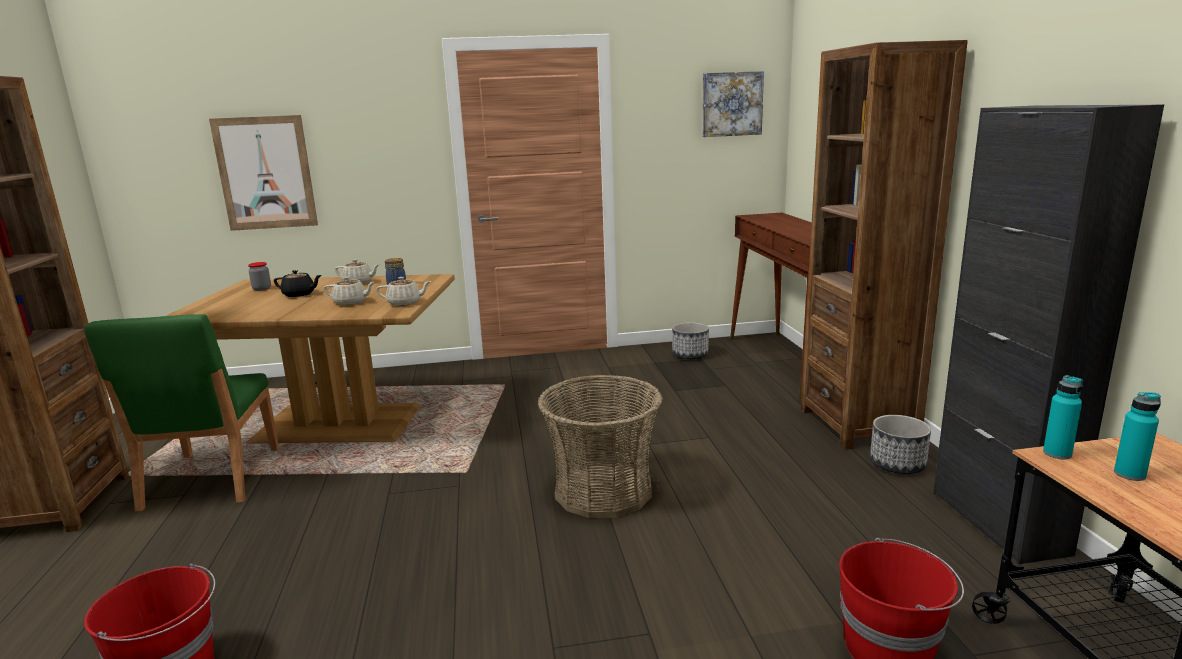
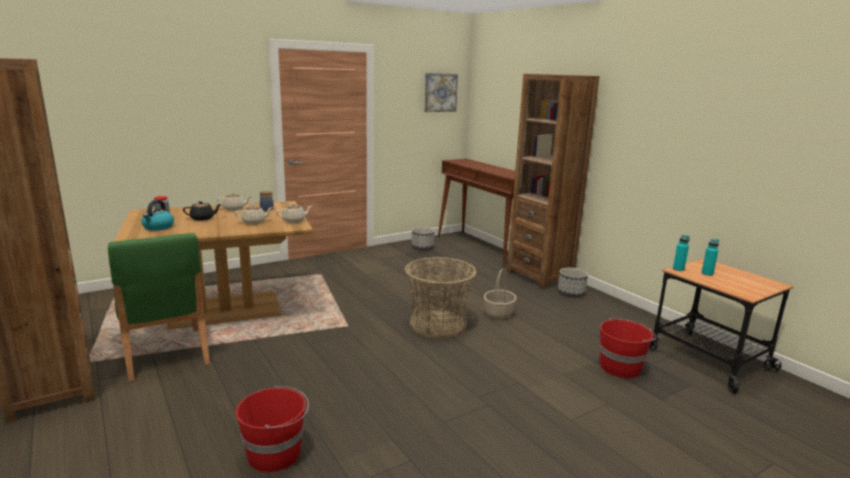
camera: 25 degrees left, 0 degrees up
picture [209,115,318,231] -> none
black cabinet [933,104,1164,564] -> none
none -> kettle [141,200,174,230]
none -> basket [484,268,517,319]

